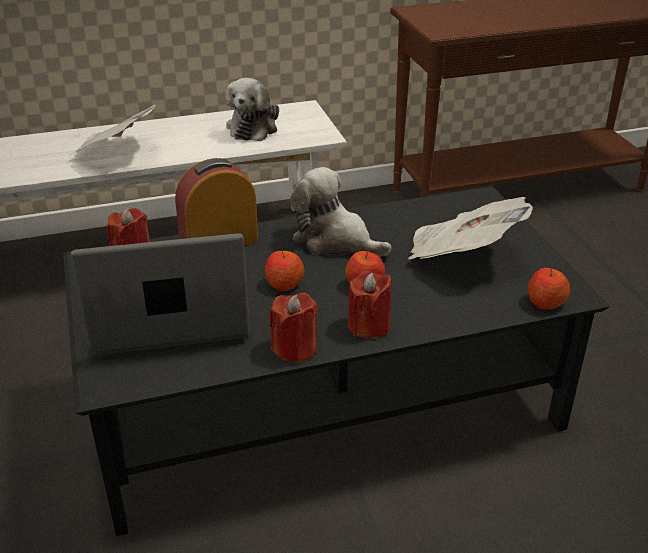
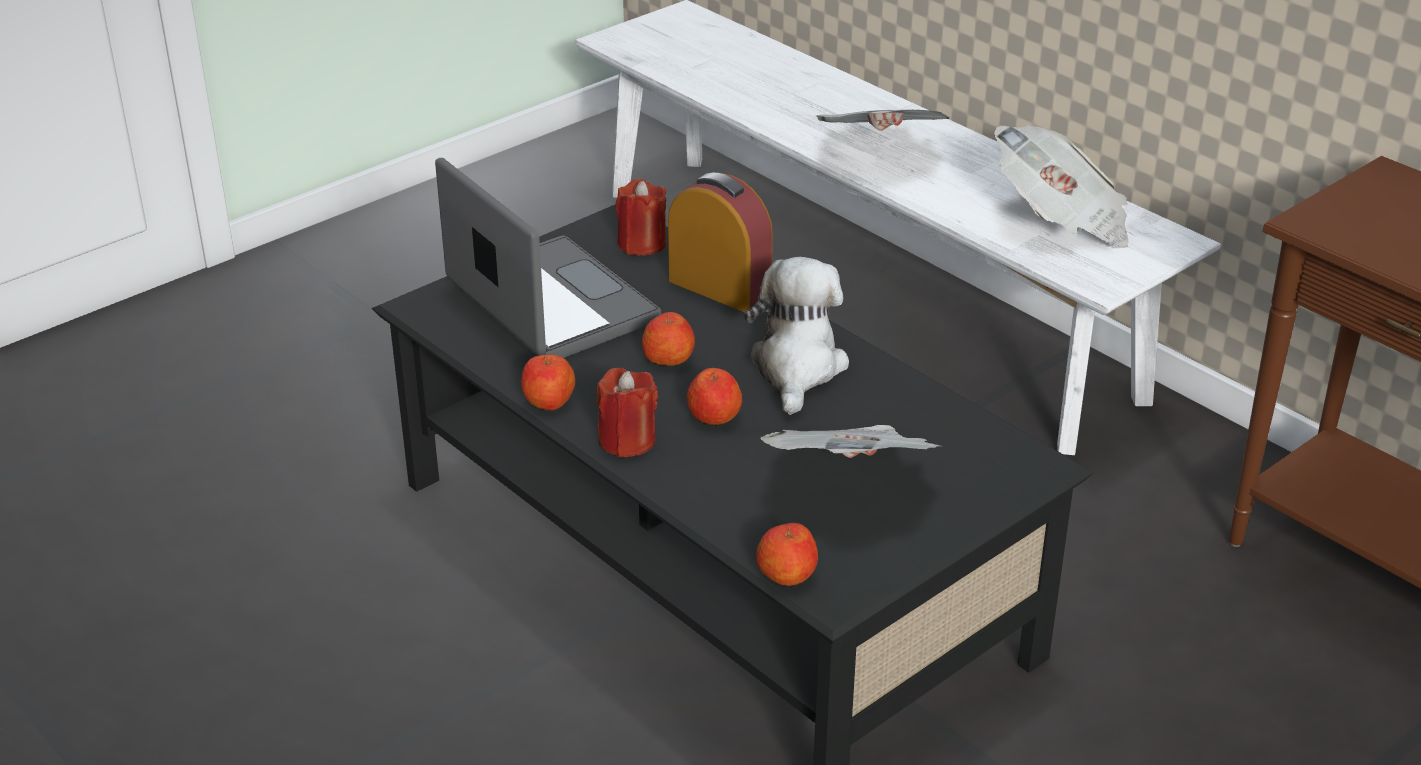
camera: 65 degrees right, 0 degrees up
plush toy [226,78,279,141] -> newspaper [994,125,1128,248]
red candle [270,293,318,363] -> apple [521,355,575,410]

